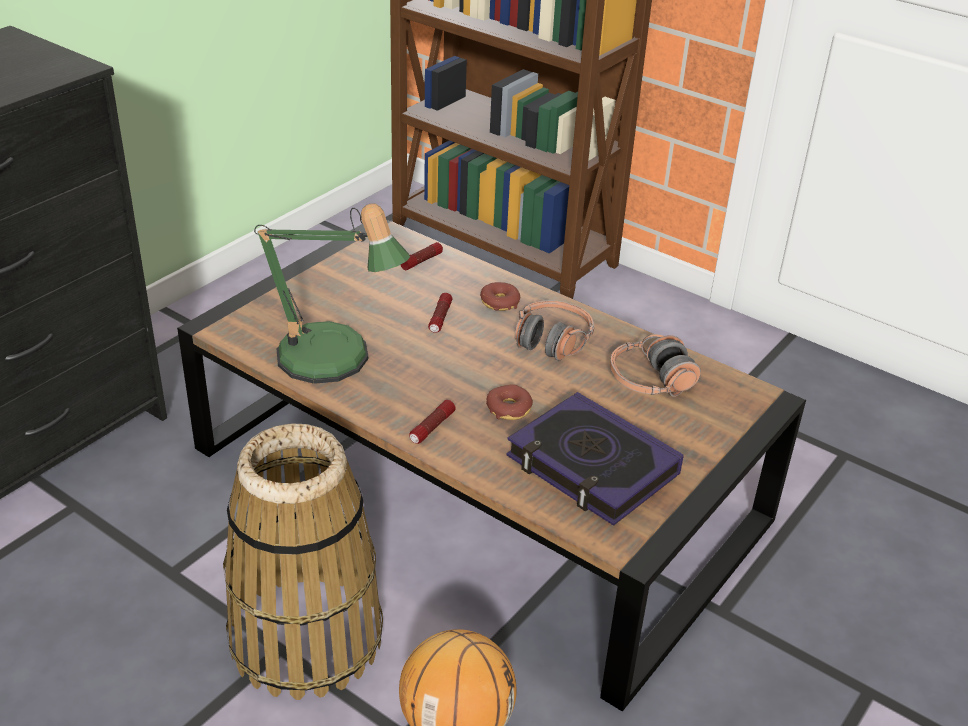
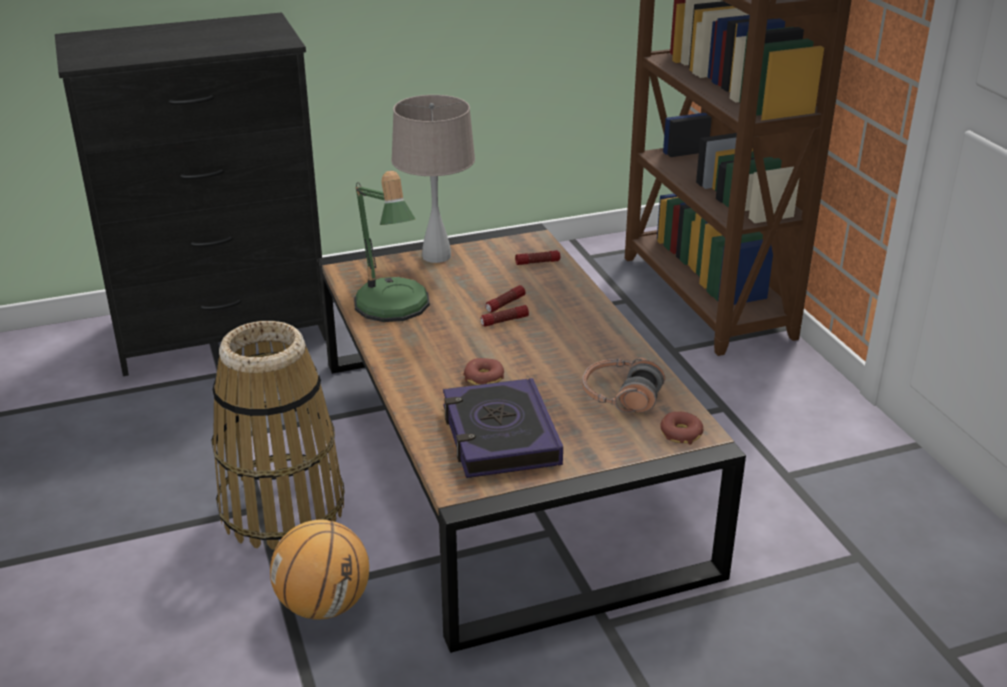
camera: 35 degrees right, 5 degrees down
flashlight [409,400,456,444] -> flashlight moved to [480,305,529,327]
donut [480,282,520,311] -> donut moved to [660,412,704,445]
headphones [515,300,594,361] -> none
none -> beige table lamp [391,95,475,263]

